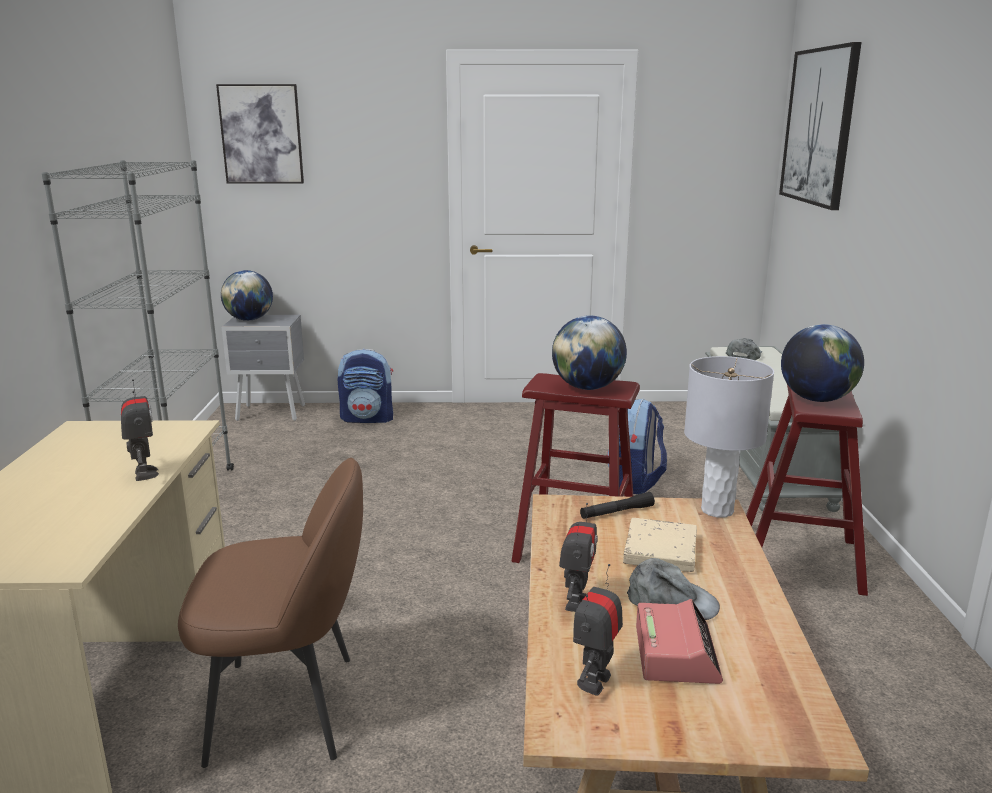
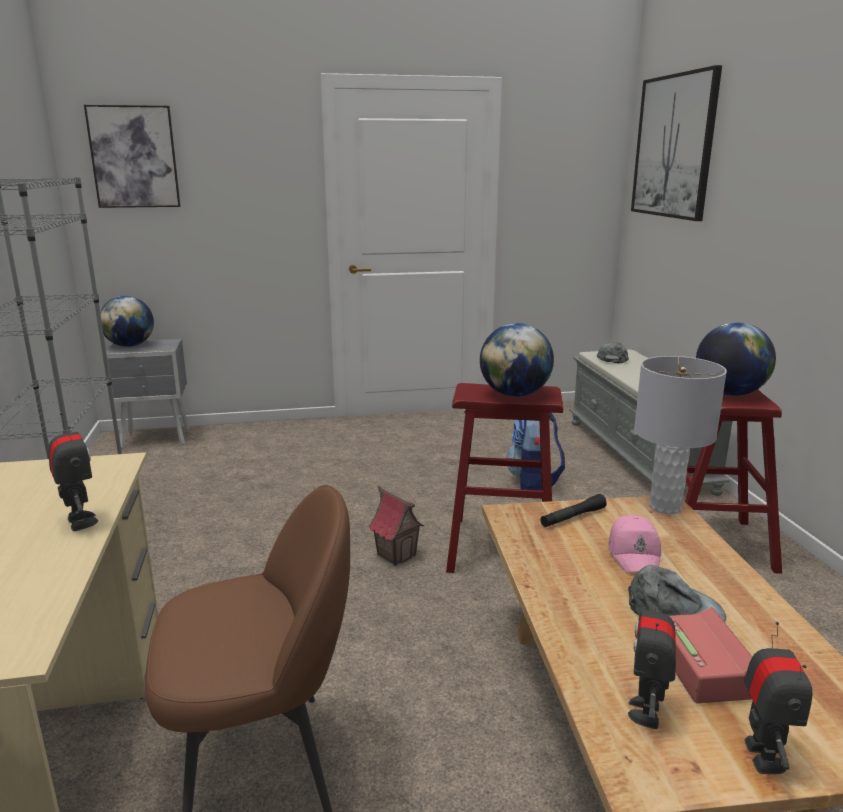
camera: 10 degrees left, 0 degrees up
backpack [338,349,393,423] -> none
toy robot [559,503,598,612] -> toy robot moved to [744,622,813,774]
beige book [623,518,697,572] -> pink cap [608,515,662,572]
none -> toy house [368,486,424,566]

